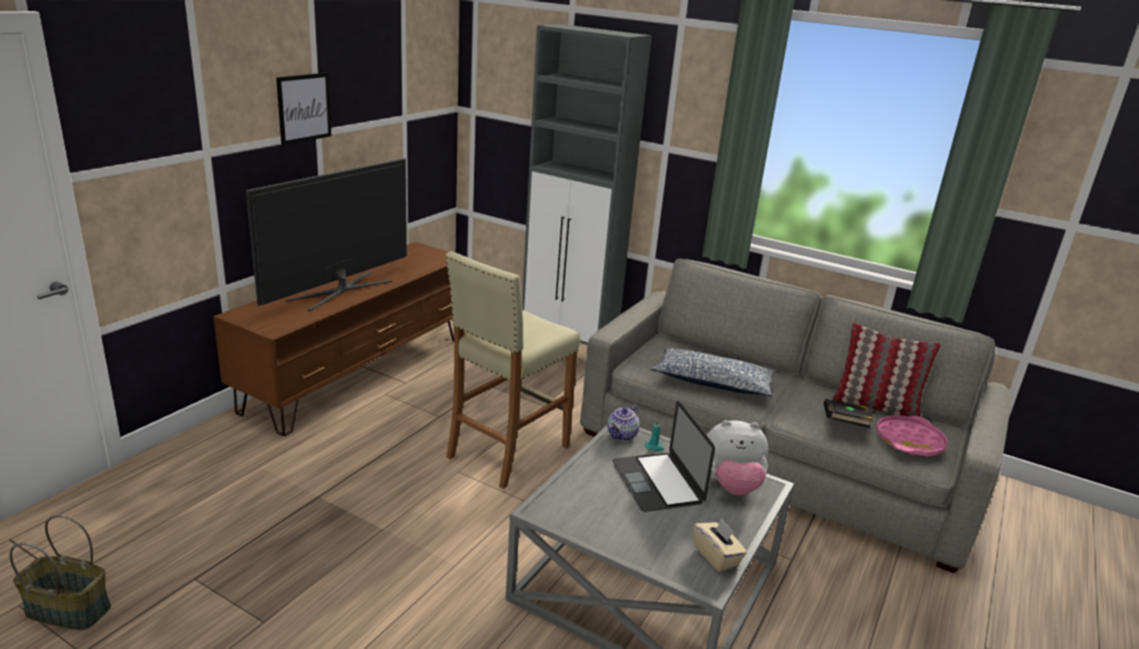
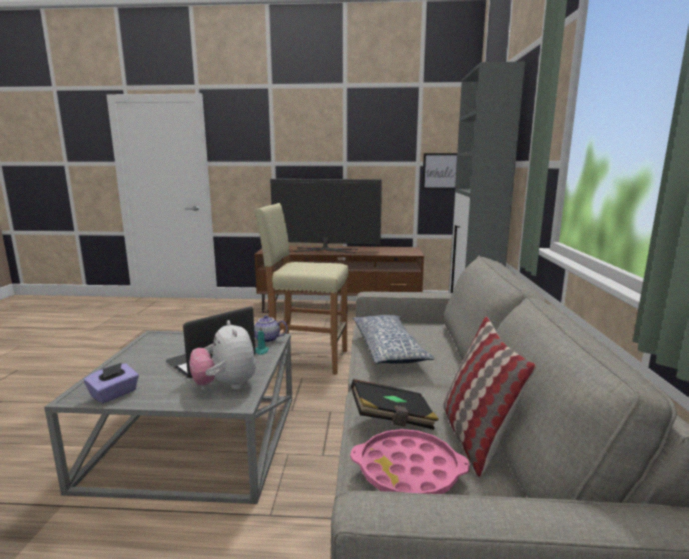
camera: 65 degrees right, 10 degrees down
basket [9,515,111,630] -> none
picture [276,73,331,145] -> picture moved to [422,153,457,190]
beige tissue box [693,518,747,572] -> purple tissue box [84,363,139,404]

